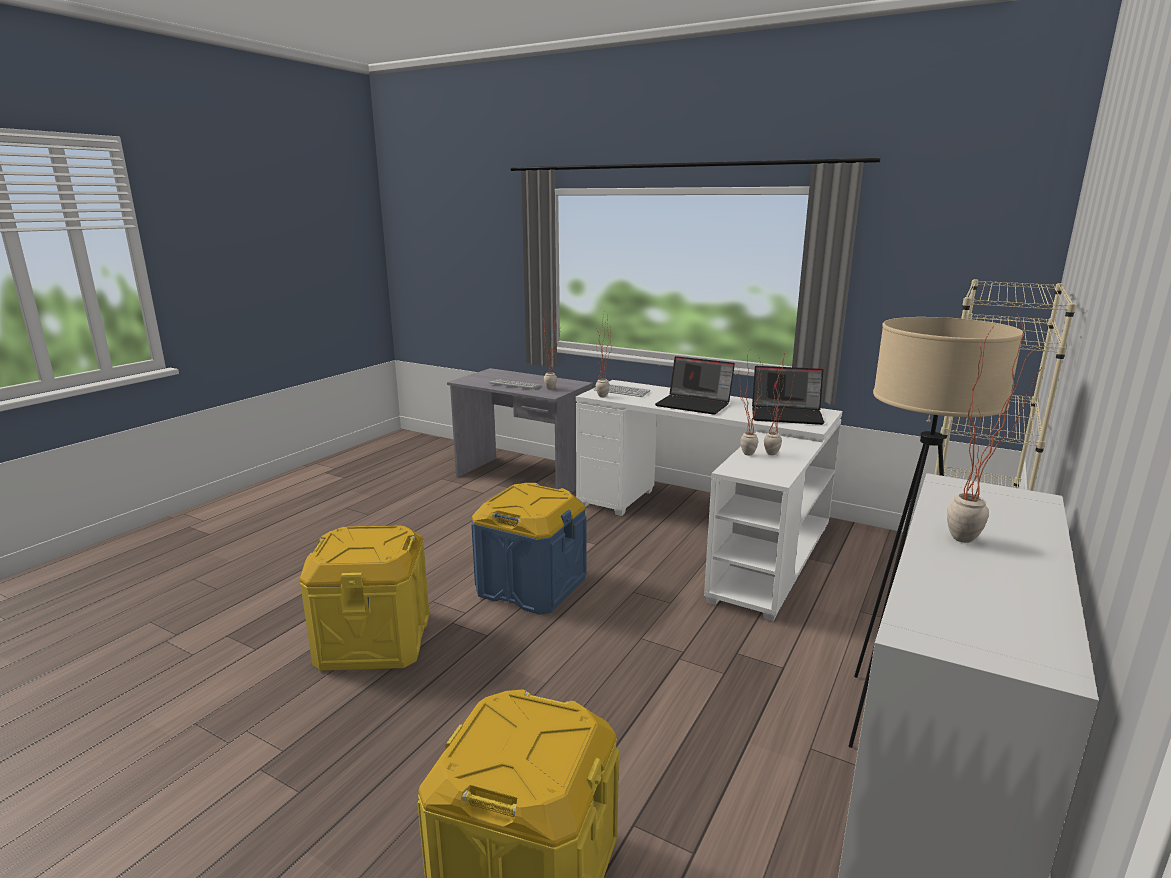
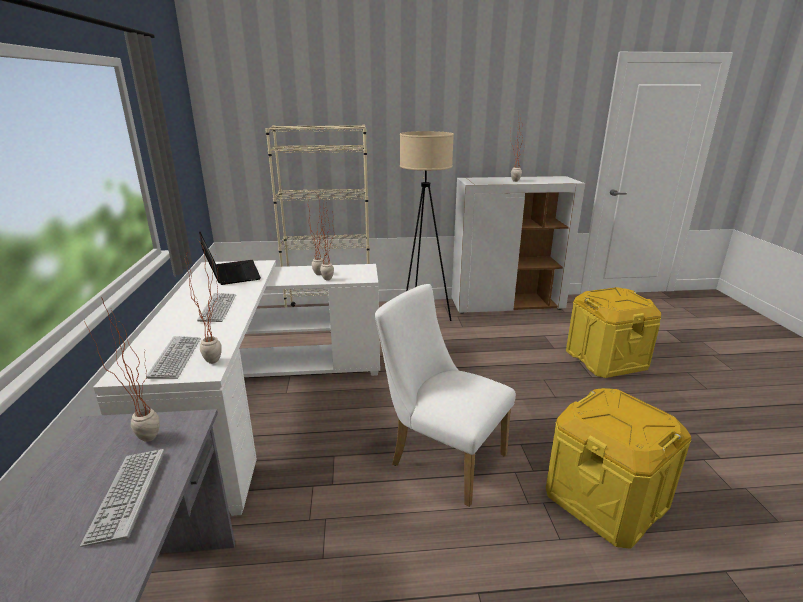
camera: 125 degrees left, 5 degrees up
blue storage box [471,483,586,615] -> white chair [375,284,516,507]
laptop [655,356,735,415] -> keyboard [197,293,236,322]

